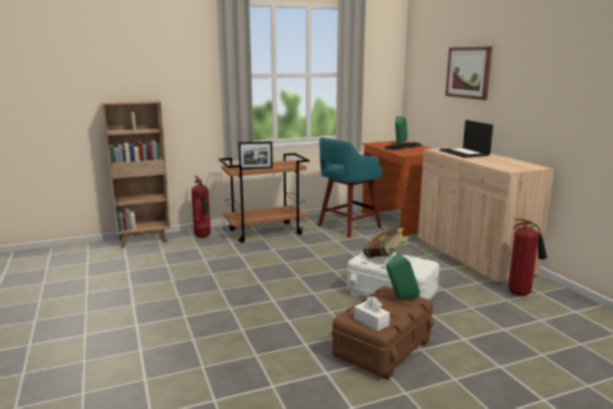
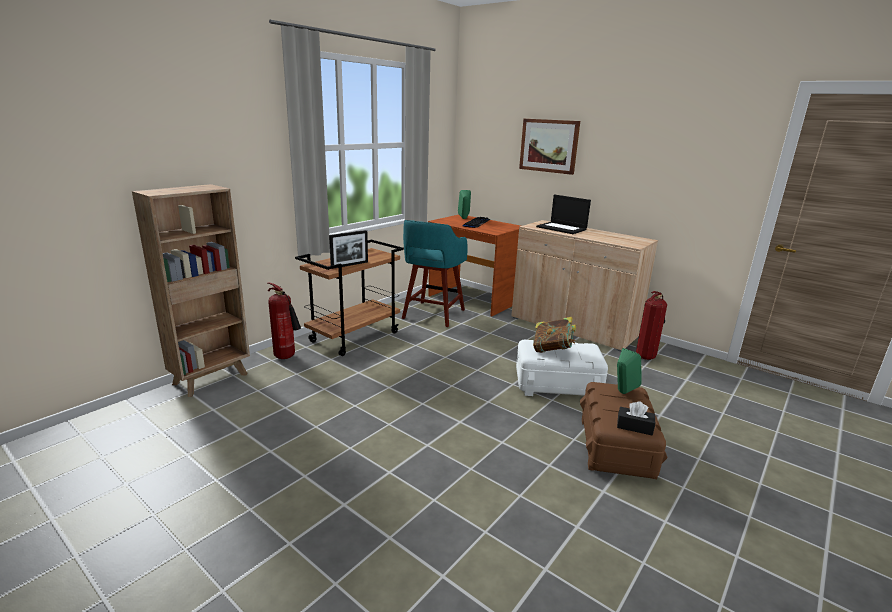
camera: 30 degrees left, 5 degrees up
white tissue box [354,296,390,331] -> black tissue box [617,401,655,435]

